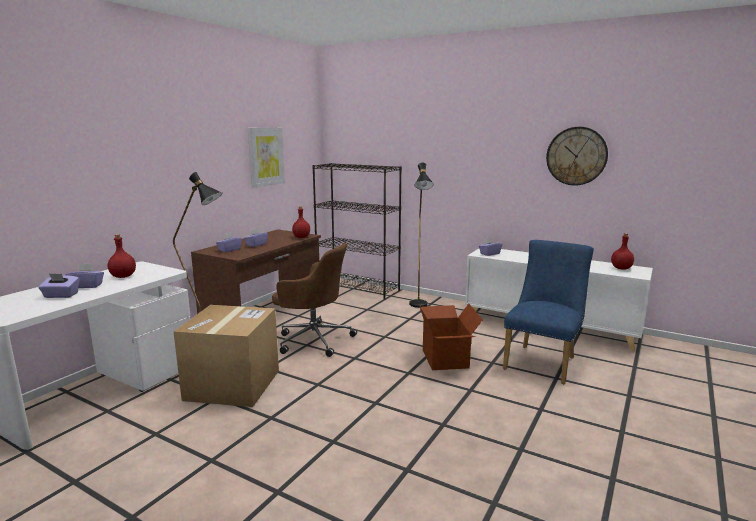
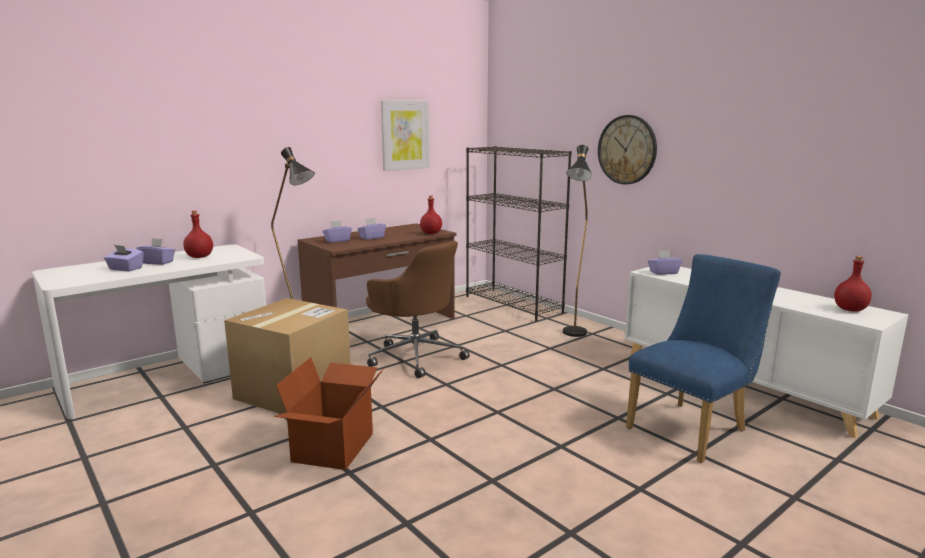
camera: 20 degrees right, 0 degrees up
cardboard box [418,303,482,370] -> cardboard box moved to [273,357,384,470]
wall clock [546,127,608,186] -> wall clock moved to [598,115,657,184]

